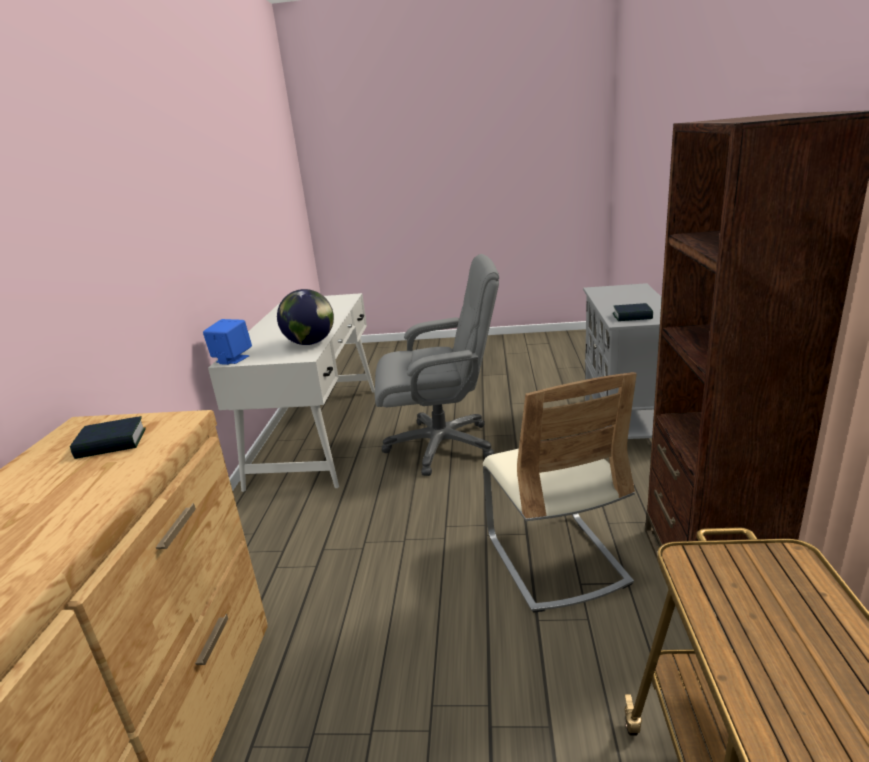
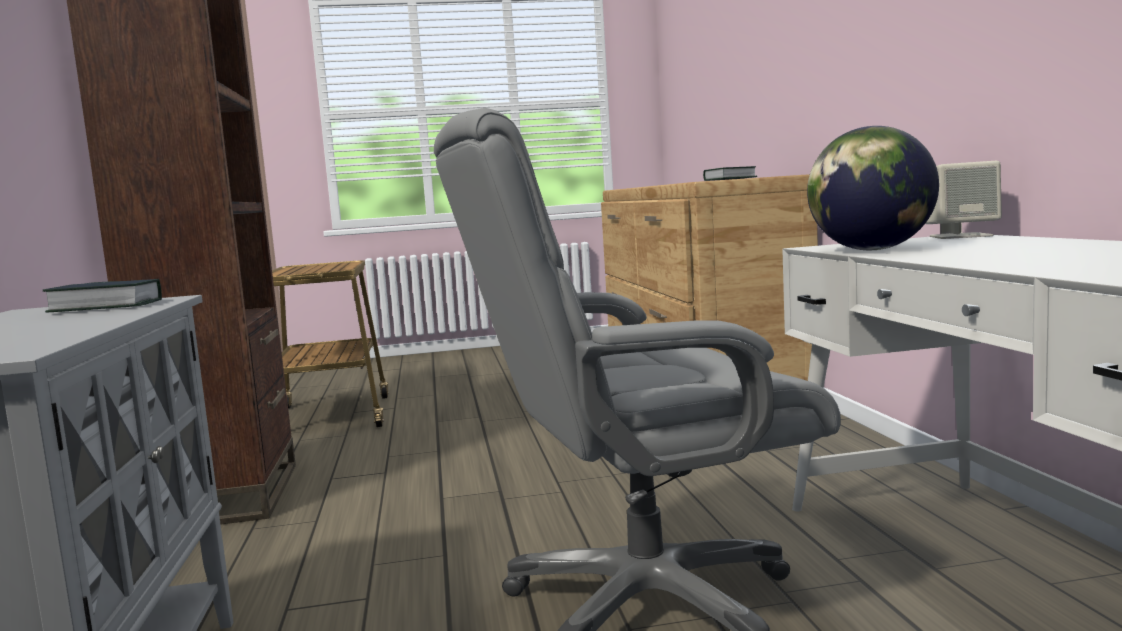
camera: 165 degrees right, 15 degrees down
blue speaker [203,319,252,365] -> beige speaker [925,161,1002,239]
beige chair [483,372,637,613] -> none

